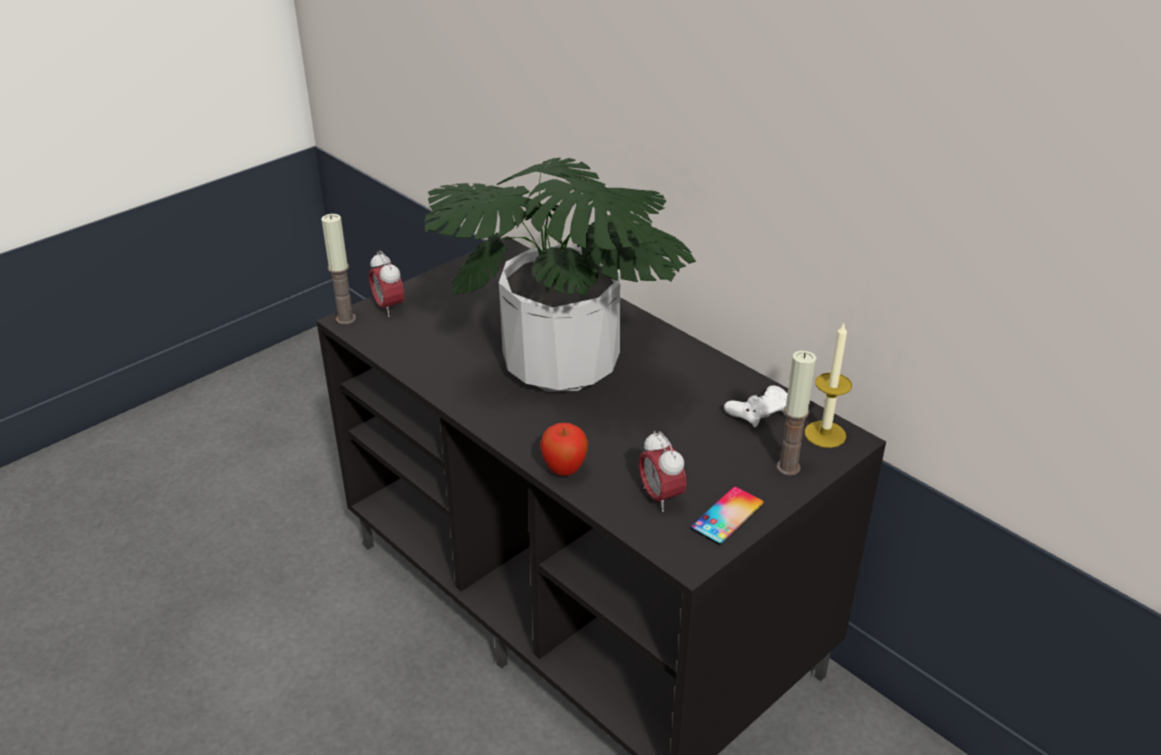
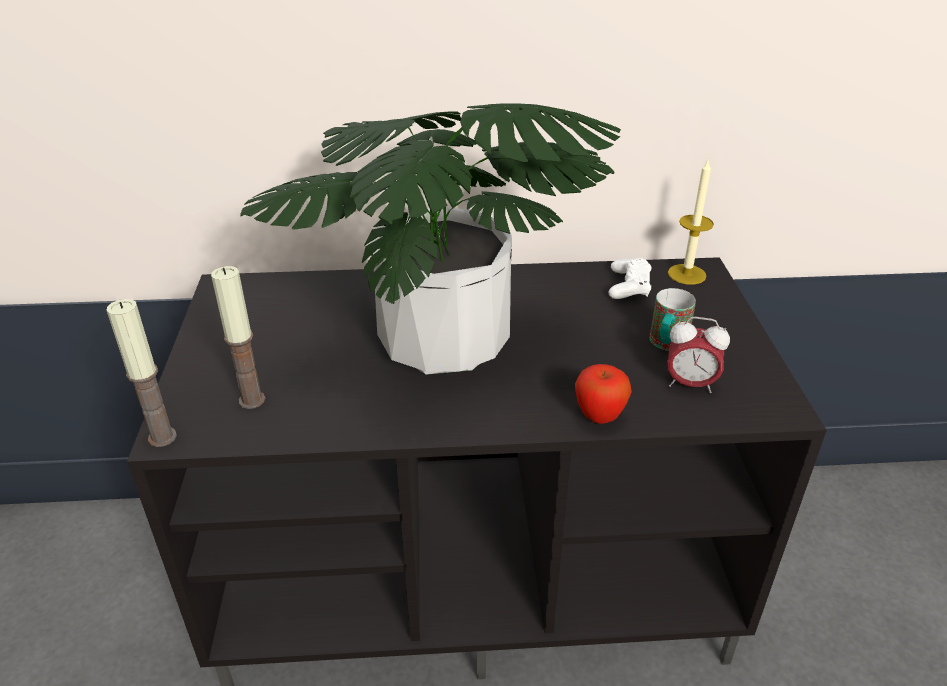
camera: 50 degrees left, 0 degrees up
alarm clock [369,251,404,317] -> none
phone [690,487,764,545] -> none
candle [777,350,816,476] -> candle moved to [211,266,265,409]
none -> mug [650,288,696,351]

